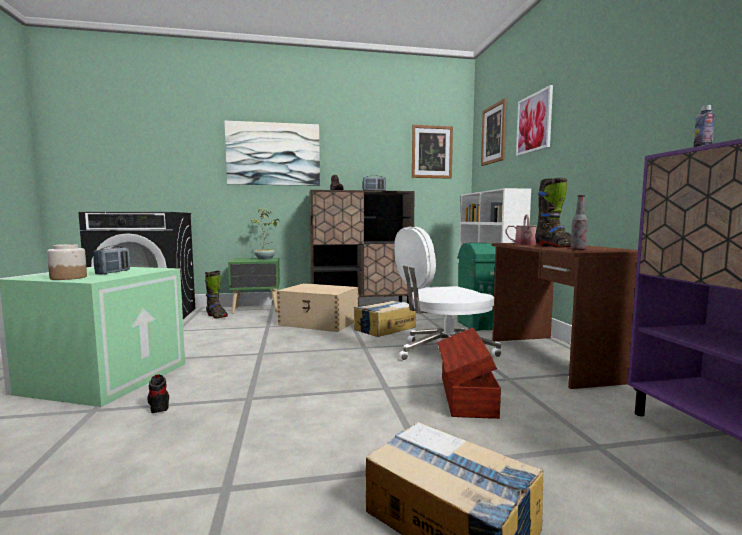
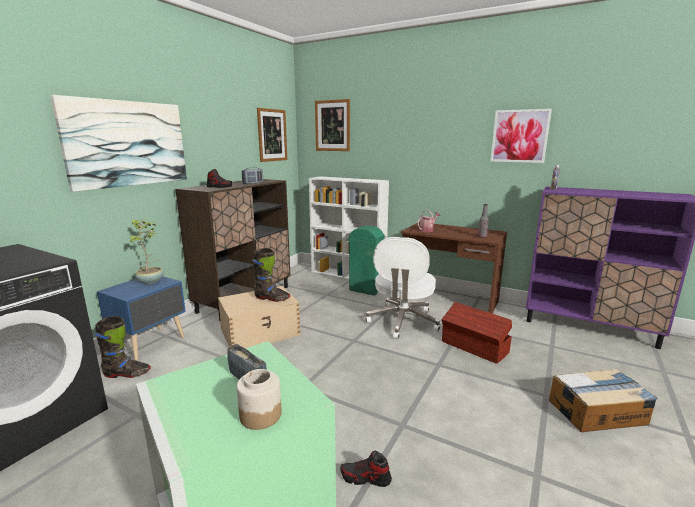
camera: 50 degrees left, 10 degrees up
green nightstand [228,258,280,314] -> blue nightstand [97,276,186,361]
cardboard box [354,301,416,337] -> none
picture [516,85,553,156] -> picture moved to [490,109,552,163]
black boot [535,178,571,247] -> black boot moved to [252,248,290,302]

